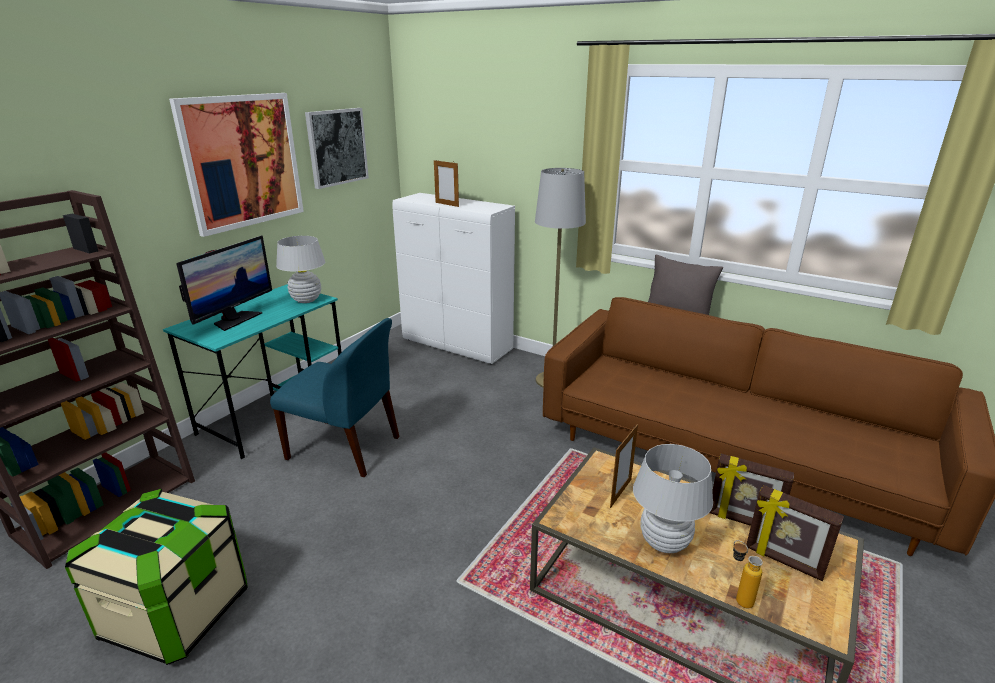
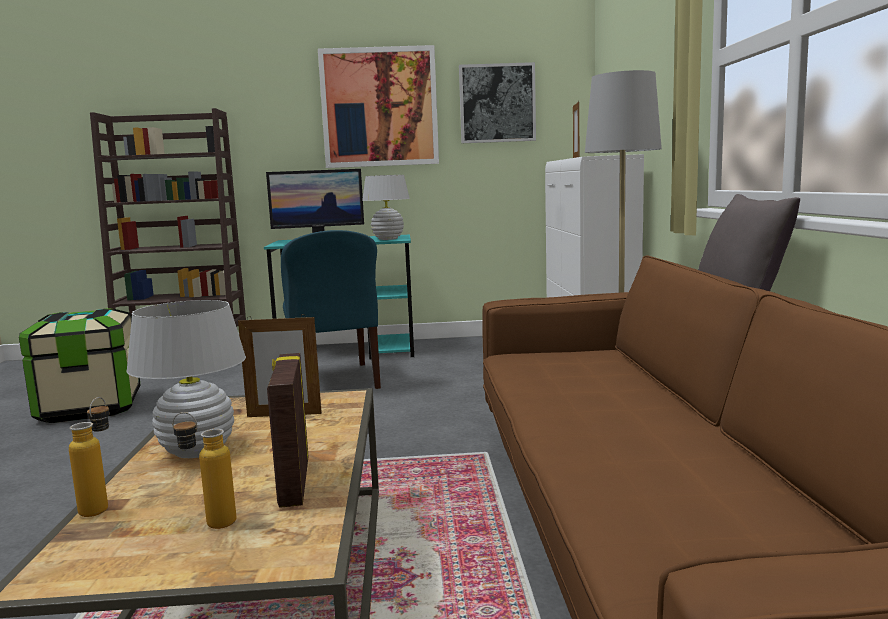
camera: 55 degrees right, 15 degrees down
picture frame [746,485,844,581] -> bottle [172,412,237,529]

